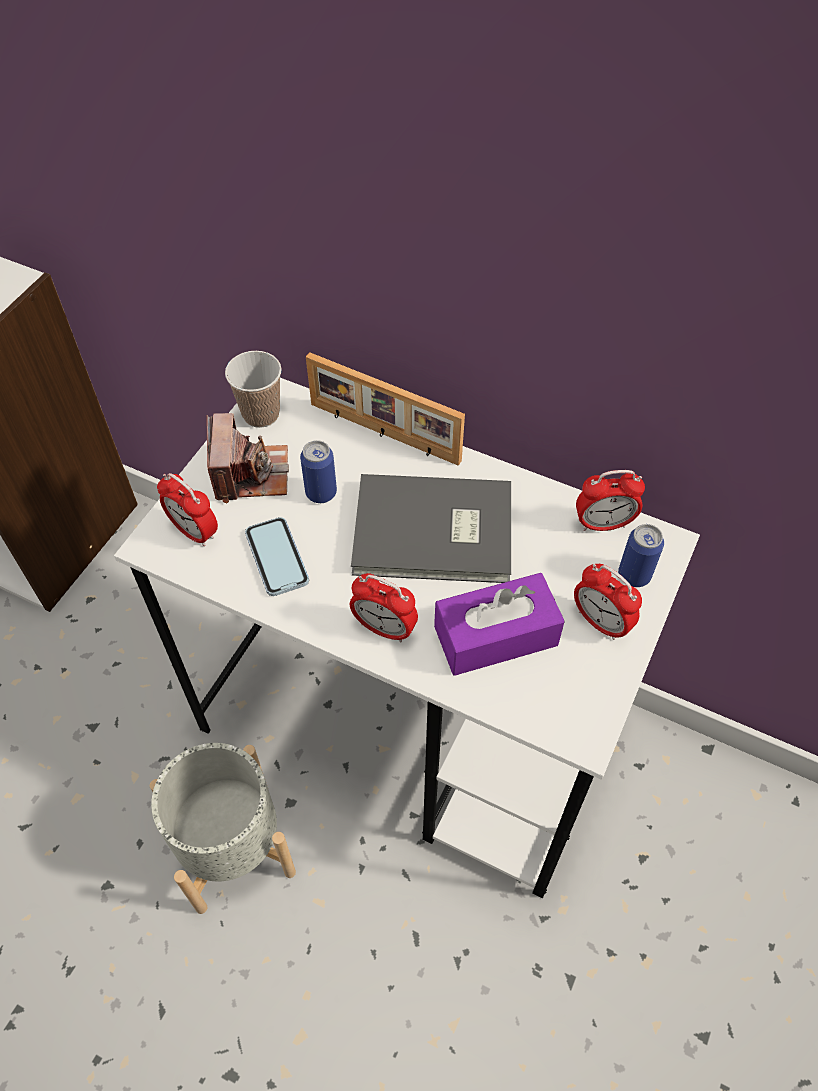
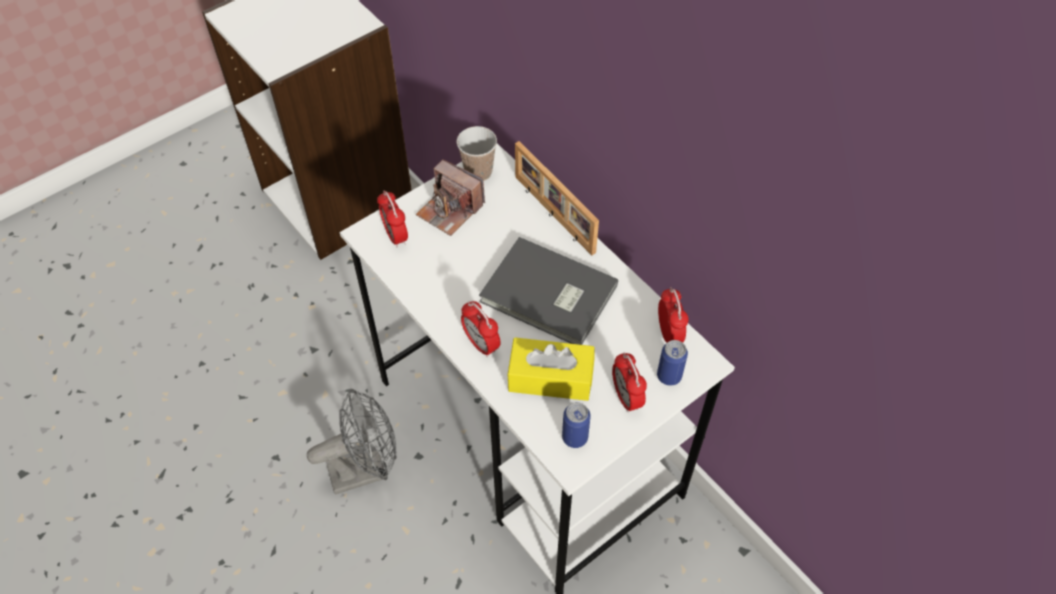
camera: 25 degrees right, 0 degrees up
grey planter [150,743,296,914] -> grey fan [307,389,397,495]
camera [206,413,289,503] -> camera turned 105 degrees clockwise [416,160,485,236]
phone [245,517,309,596] -> none
can [300,440,337,503] -> can moved to [562,402,591,448]
purple tissue box [434,573,565,676] -> yellow tissue box [507,337,594,401]
alarm clock [576,470,645,531] -> alarm clock turned 120 degrees counterclockwise [658,287,689,343]

